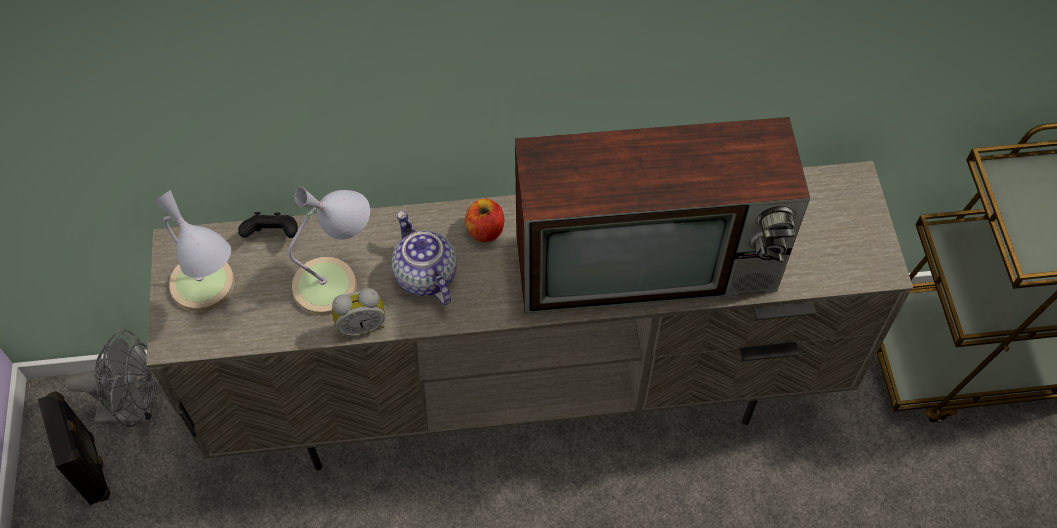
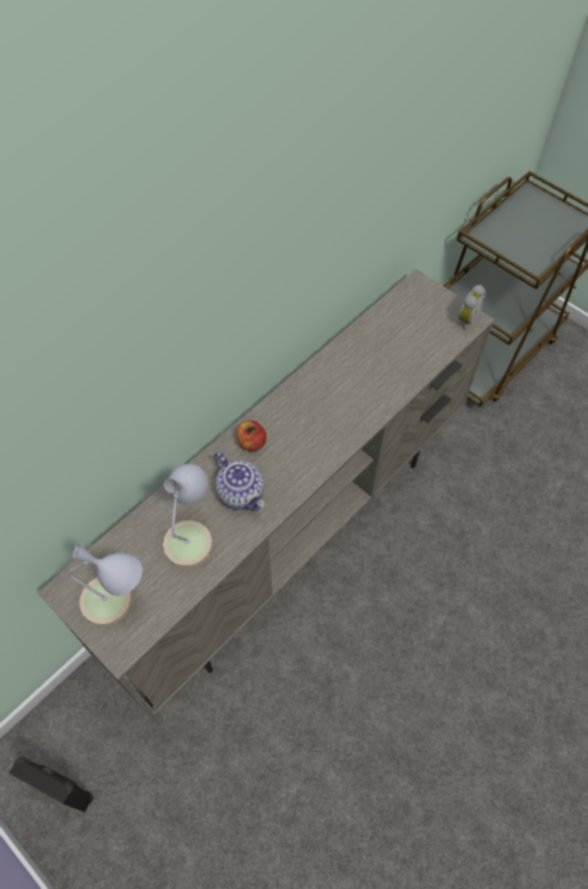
camera: 40 degrees left, 0 degrees up
grey fan [65,329,157,427] -> none
black game controller [238,212,298,238] -> none
alarm clock [332,288,385,338] -> alarm clock moved to [458,285,485,330]
teapot [392,211,457,305] -> teapot turned 150 degrees counterclockwise [214,452,265,511]
television [515,117,810,313] -> none

